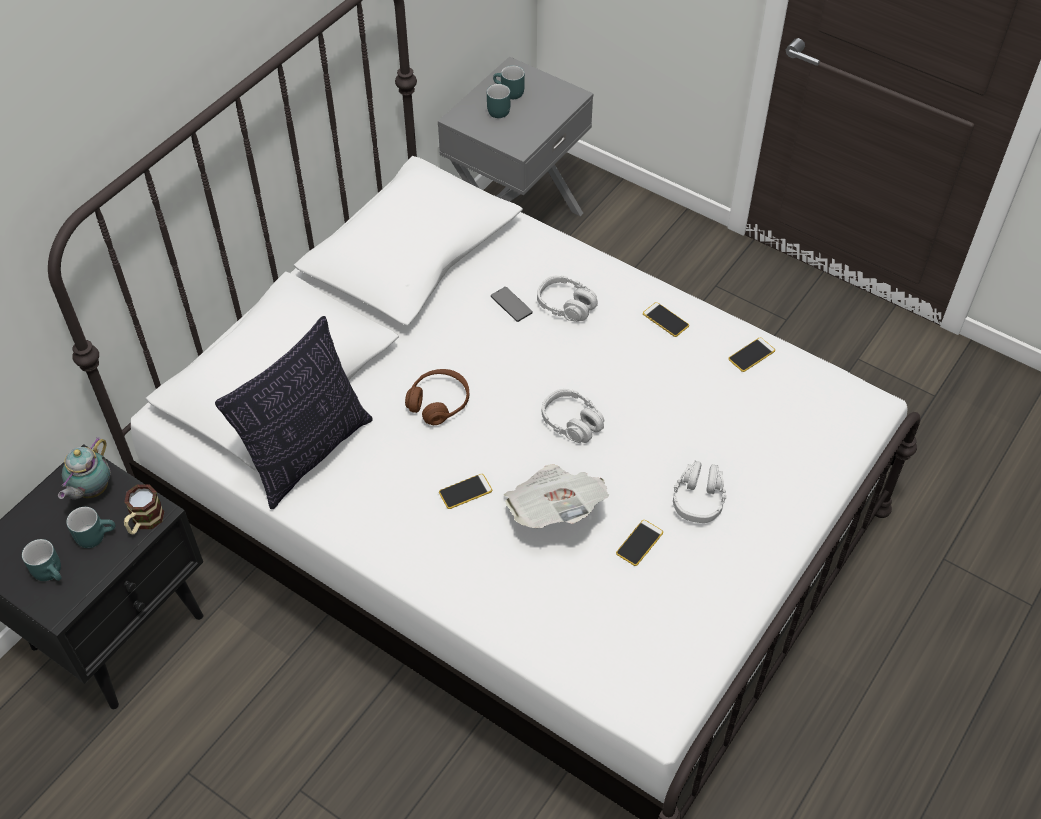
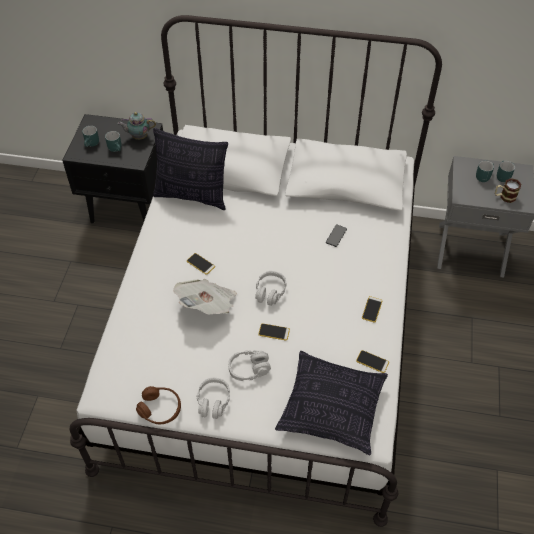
camera: 65 degrees right, 0 degrees up
mug [124,484,164,535] -> mug moved to [495,178,521,203]
brown headphones [405,369,469,425] -> brown headphones moved to [136,386,181,424]
grey headphones [537,276,598,322] -> grey headphones moved to [197,378,230,419]
phone [616,520,663,566] -> phone moved to [258,323,290,340]
none -> pillow [275,351,388,455]

